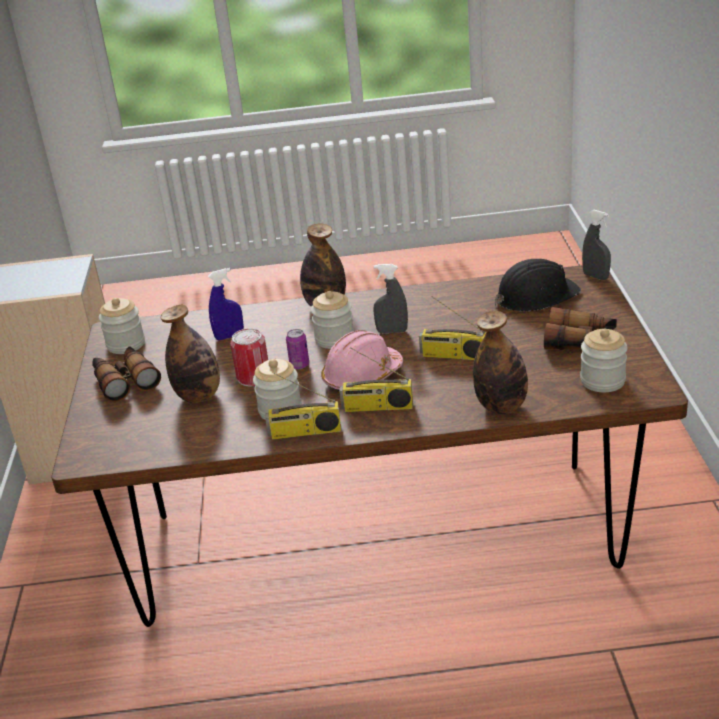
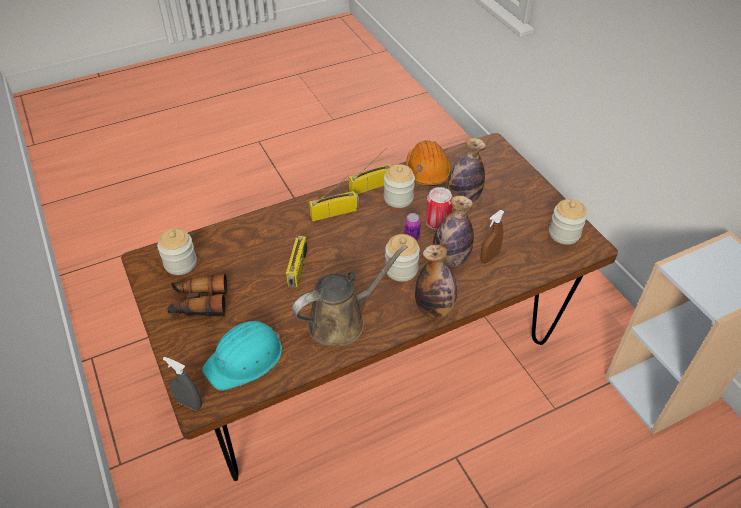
camera: 155 degrees right, 15 degrees up
binoculars [92,346,161,402] -> none
blue spray bottle [208,268,244,340] -> brown spray bottle [480,210,504,263]
pink hard hat [321,330,403,391] -> none
grey spray bottle [373,264,408,333] -> none
radio [419,296,486,360] -> radio turned 105 degrees clockwise [286,236,307,288]
bottle [473,311,528,414] -> bottle moved to [433,196,474,267]
black hard hat [495,259,581,311] -> turquoise hard hat [202,321,282,391]
none -> brown watering can [292,245,408,346]
none -> orange hard hat [406,140,451,186]

